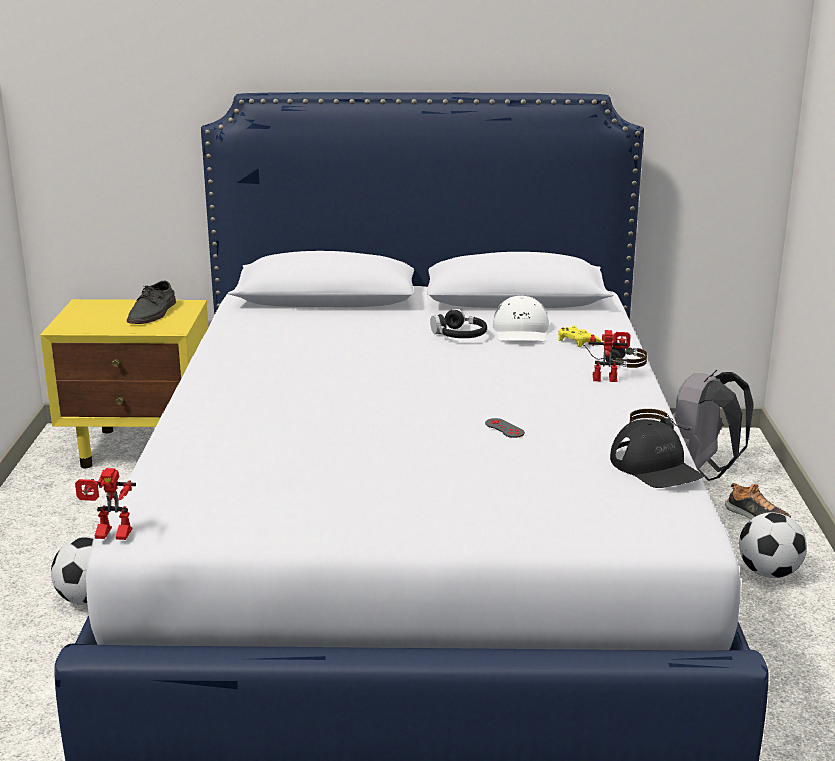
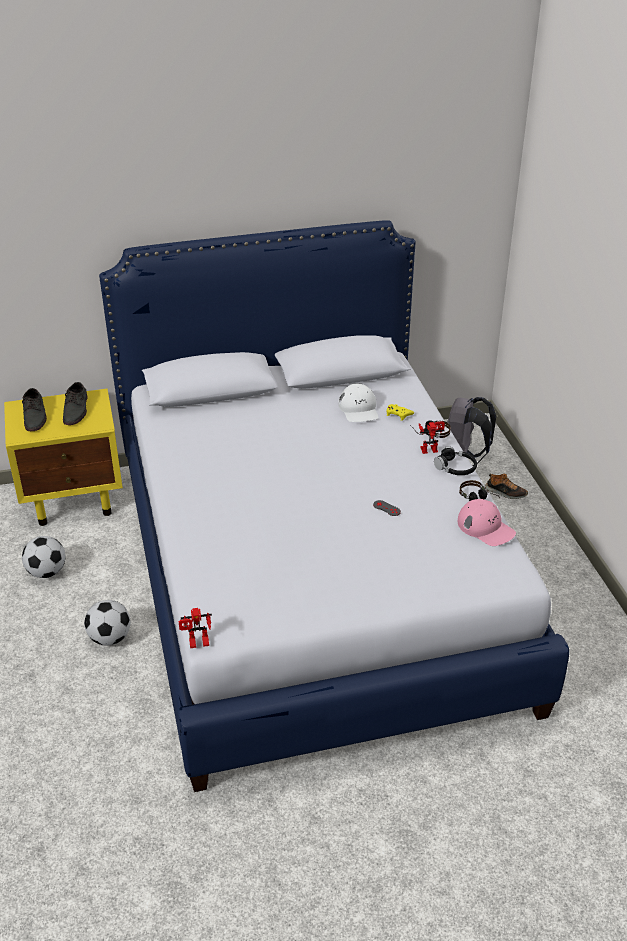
camera: 15 degrees left, 15 degrees up
black headphones [430,309,487,338] -> black headphones moved to [434,446,477,475]
black cap [610,419,704,488] -> pink cap [458,499,516,546]
football [739,512,807,578] -> football moved to [22,536,66,578]
none -> grey shoe [22,388,47,431]

